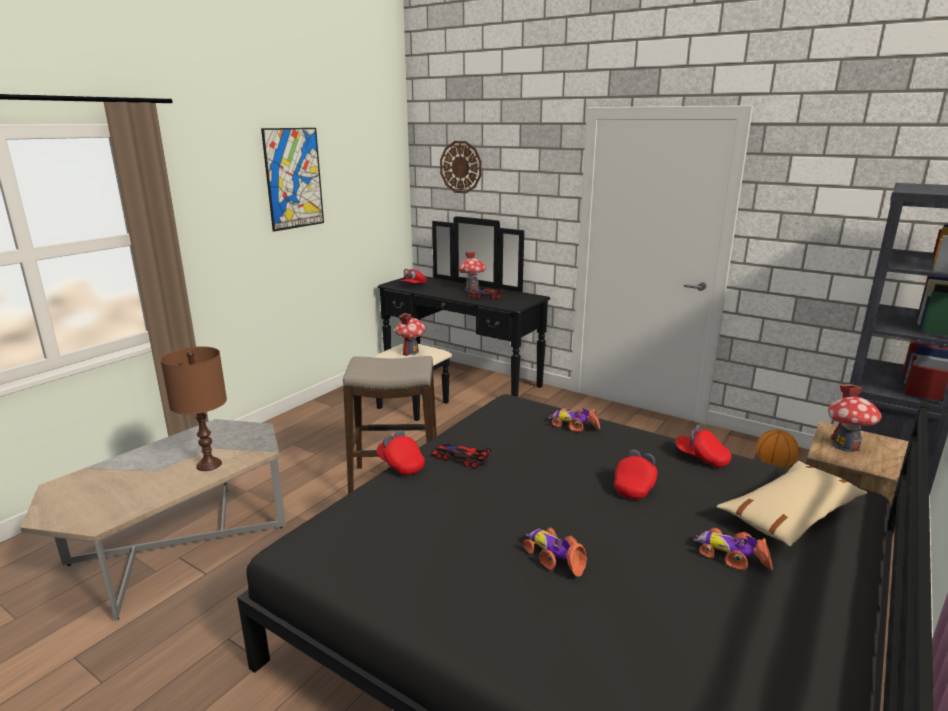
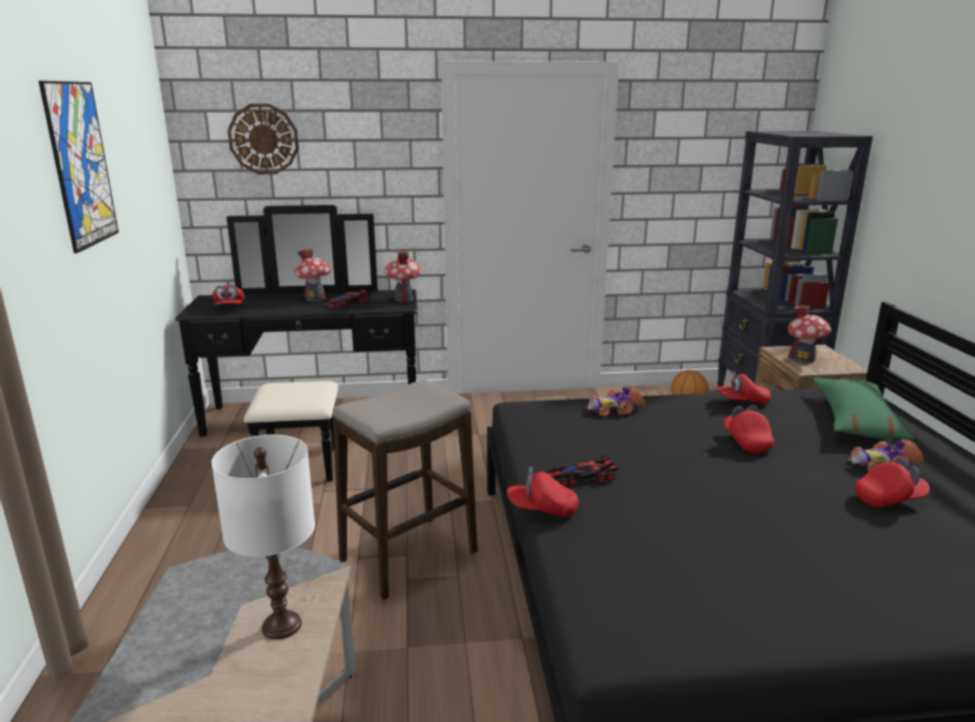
camera: 40 degrees left, 0 degrees up
brown table lamp [161,346,227,471] -> white table lamp [211,435,315,640]
toy house [395,313,425,356] -> toy house moved to [384,251,421,303]
toy car [523,527,587,577] -> none
beige pillow [716,461,868,546] -> green pillow [812,378,914,439]
none -> red cap [854,458,930,508]

